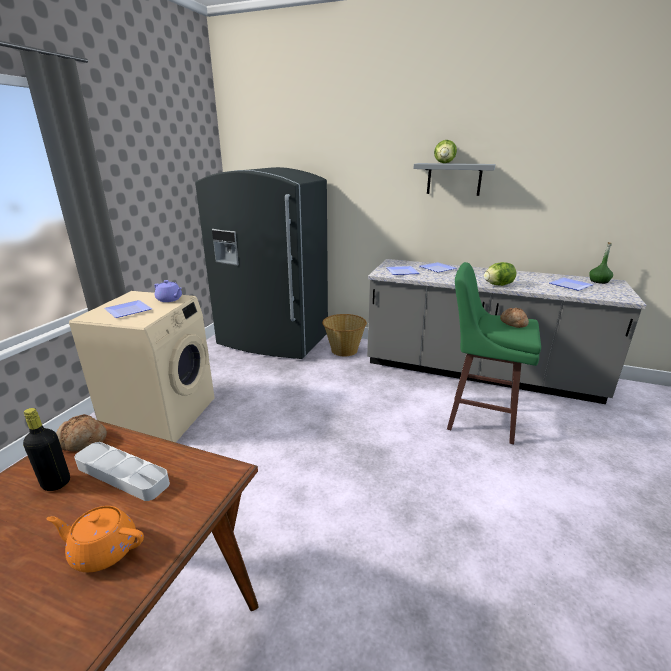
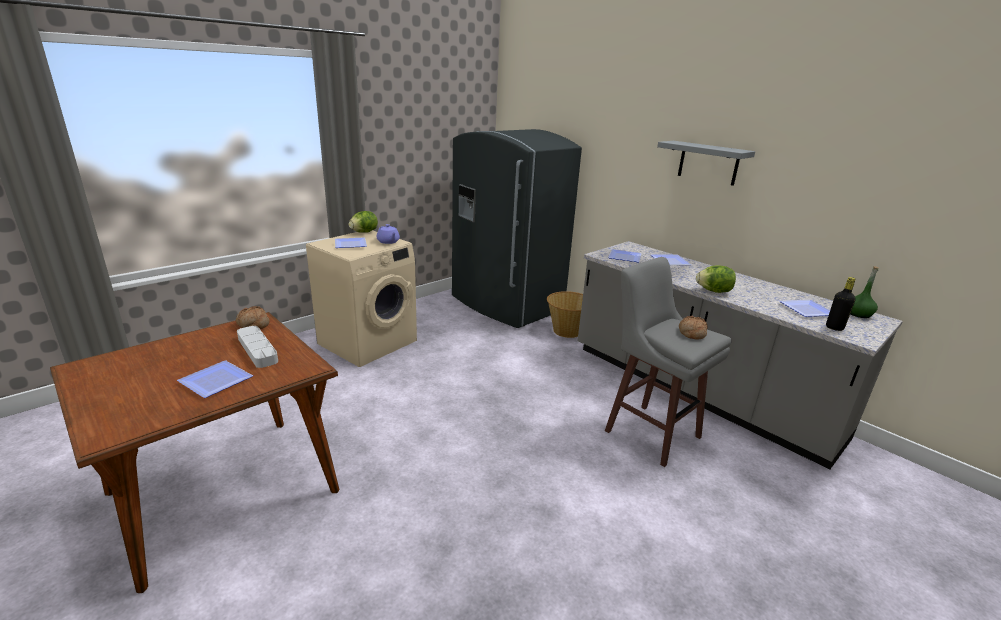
camera: 25 degrees right, 0 degrees up
black bottle [23,408,70,491] -> black bottle moved to [826,277,856,331]
orange teapot [46,506,144,572] -> plate [177,360,253,398]
lettuce [434,140,457,163] -> lettuce moved to [349,211,378,233]
green stool [447,262,541,445] -> grey stool [605,257,732,467]

